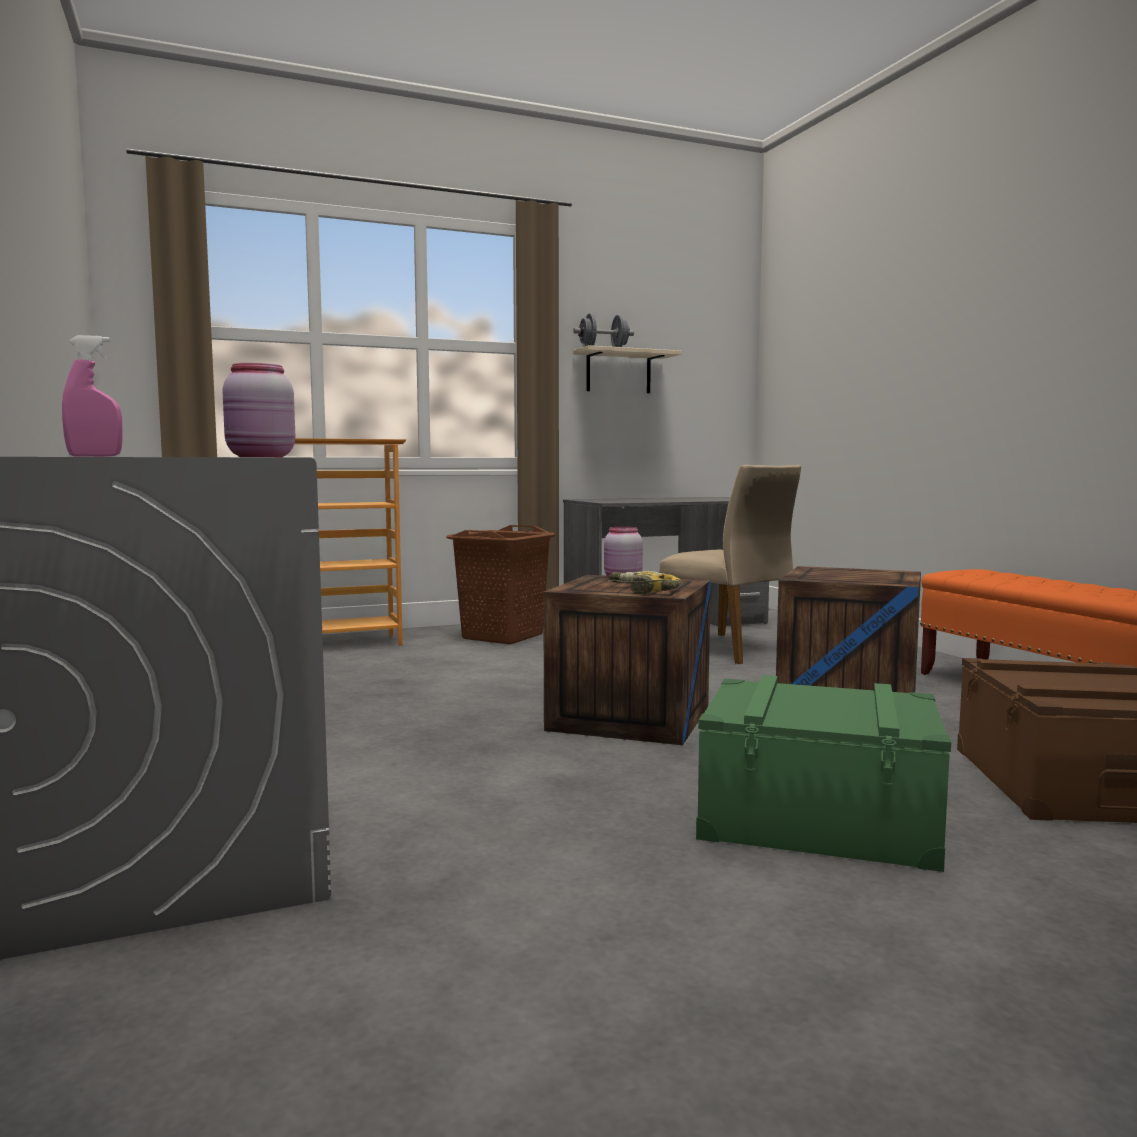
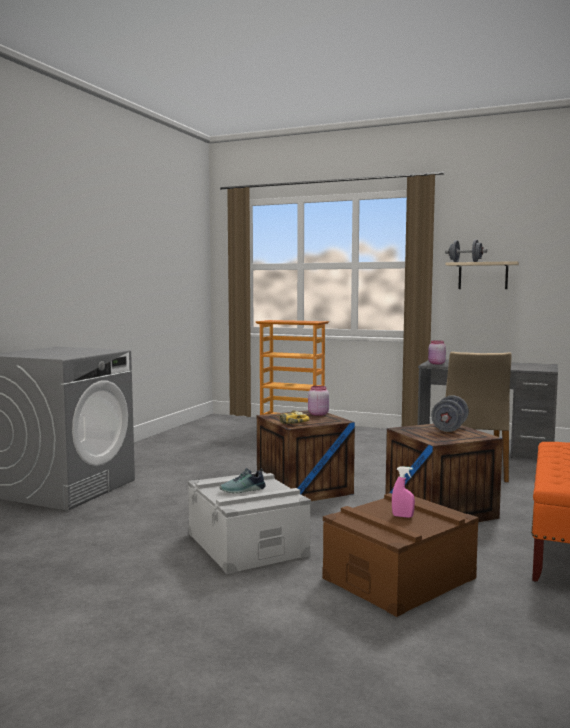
camera: 45 degrees right, 0 degrees up
pink spray bottle [62,335,123,457] -> pink spray bottle moved to [392,466,415,518]
pink jar [222,363,295,457] -> pink jar moved to [428,340,446,364]
brown laundry basket [446,525,556,644] -> none
green storage box [696,675,951,872] -> grey storage box [188,472,311,574]
none -> shoe [219,468,266,493]
none -> grey dumbbell [431,395,469,432]

